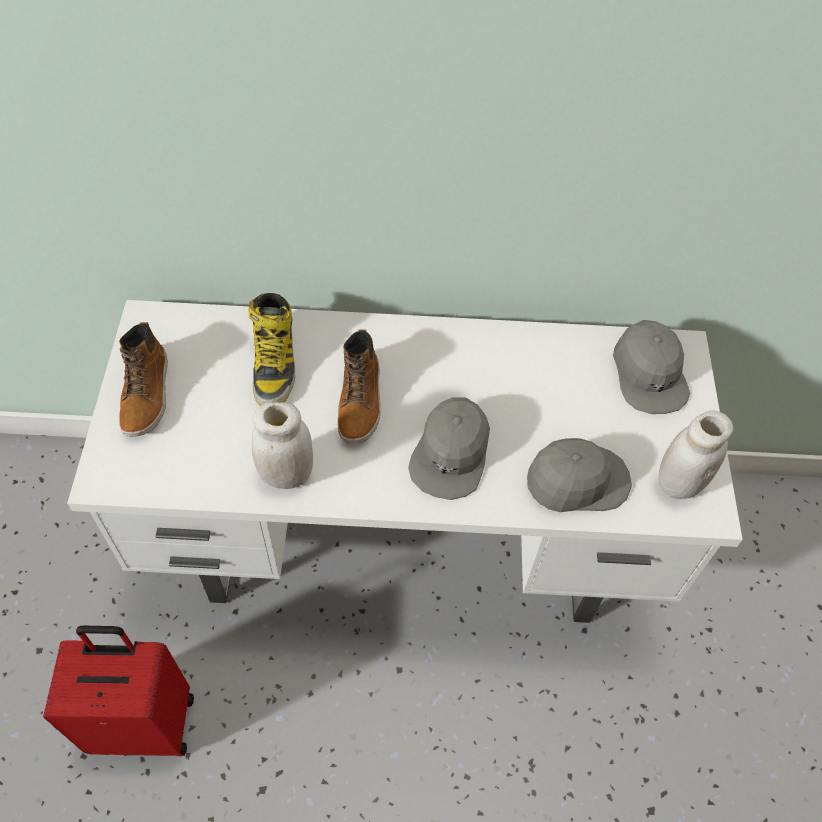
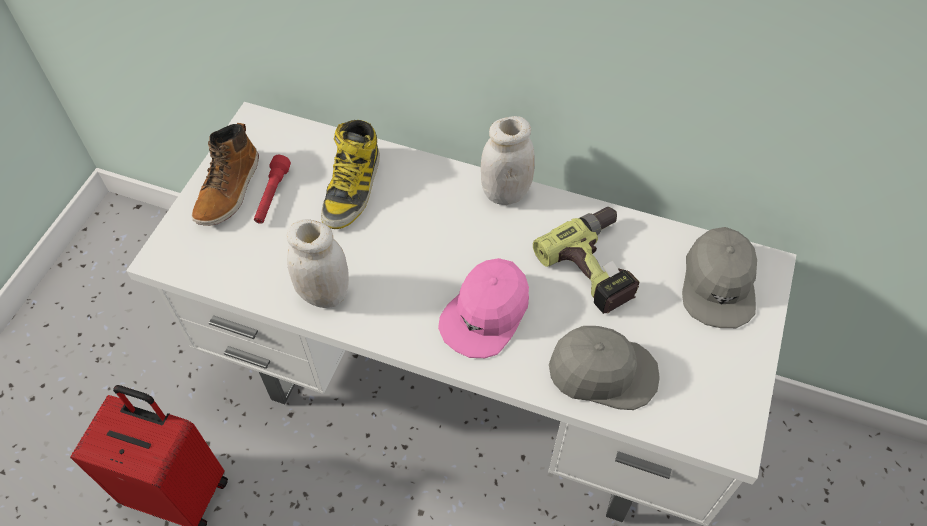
camera: 20 degrees right, 0 degrees up
boot [338,329,381,443] -> none
grey cap [408,398,490,500] -> pink cap [438,258,529,358]
white jar [659,410,733,499] -> white jar moved to [481,116,535,205]
none -> red flashlight [254,155,291,224]
none -> power drill [533,207,639,314]

